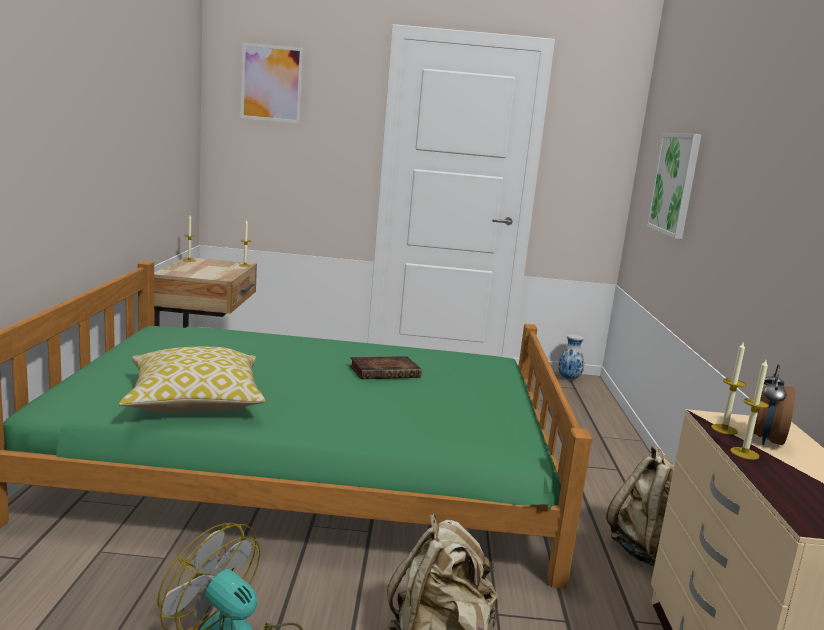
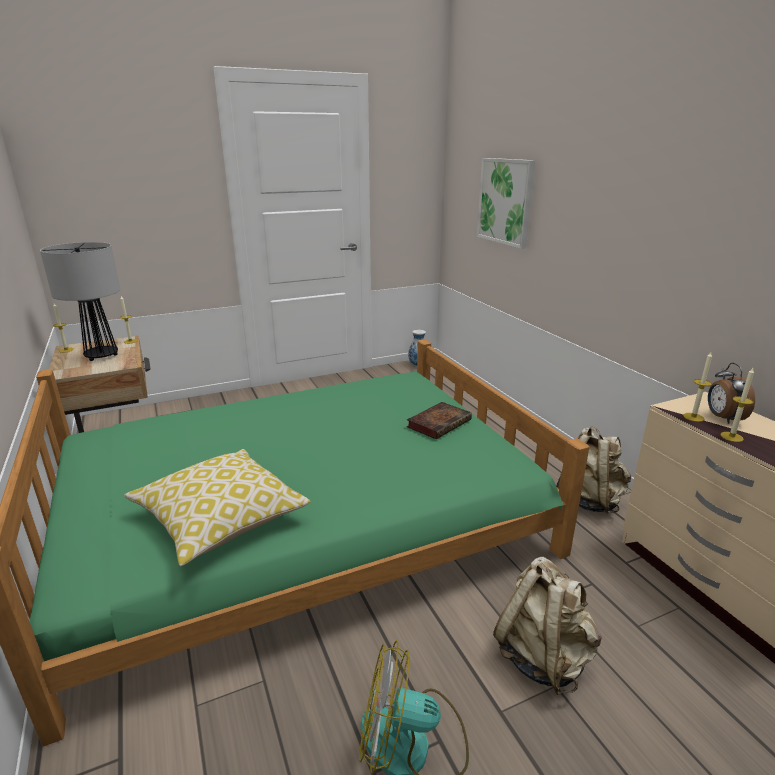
camera: 25 degrees left, 10 degrees up
picture [240,42,304,124] -> none
book [349,356,422,379] -> book moved to [407,402,472,439]
none -> table lamp [40,242,120,361]

